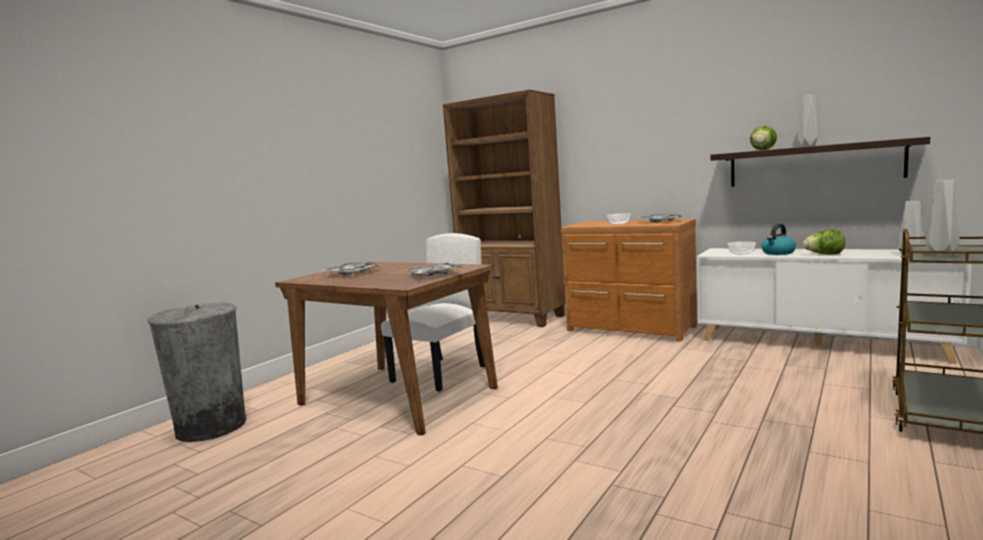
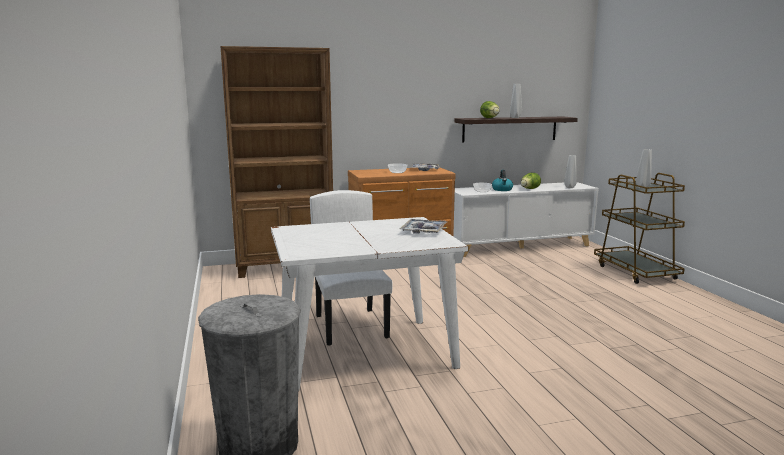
camera: 50 degrees left, 5 degrees up
brown dining table [275,262,498,435] -> white dining table [271,217,468,391]
tray [323,263,380,275] -> none

